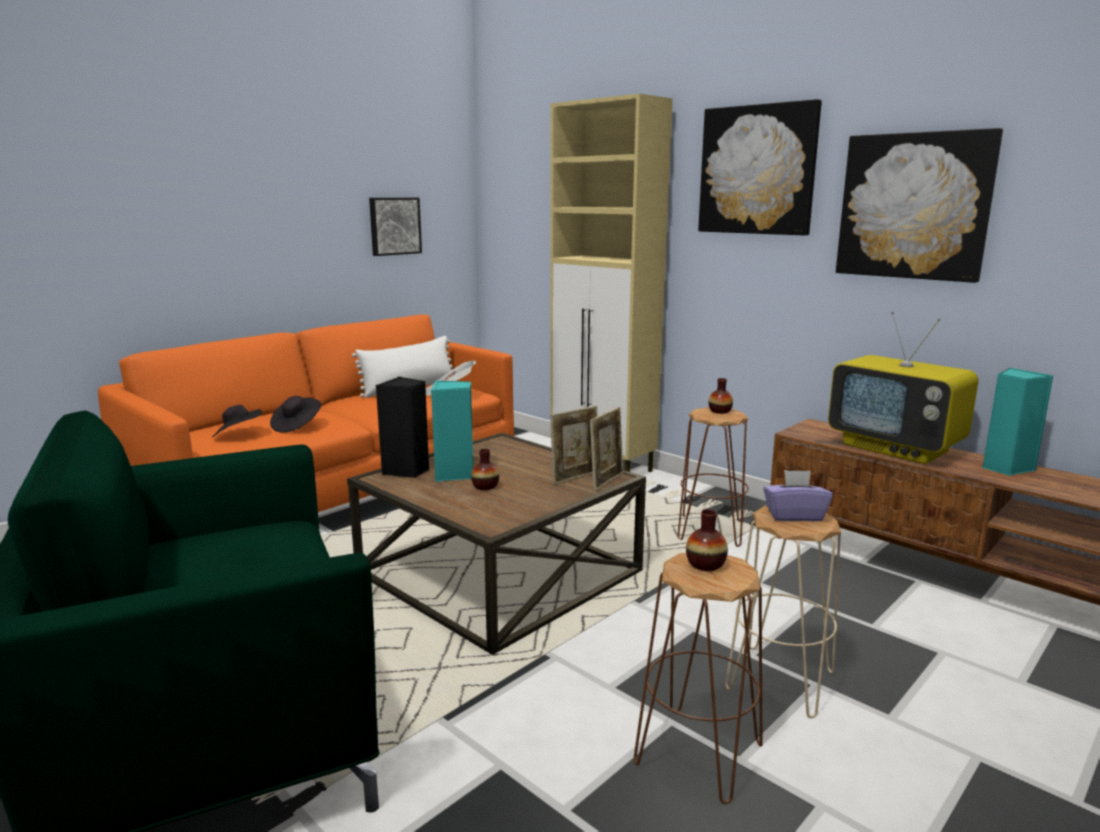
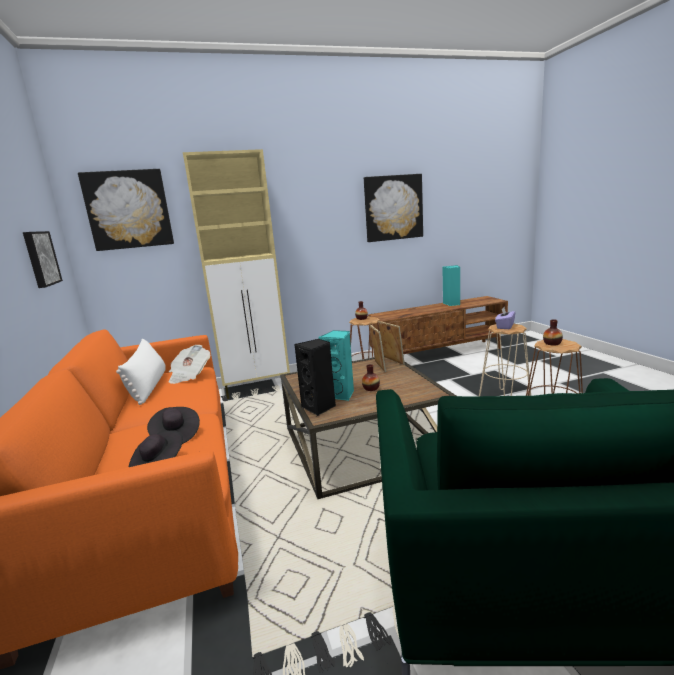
camera: 60 degrees left, 0 degrees up
picture [698,99,822,236] -> picture moved to [78,169,174,251]
television [828,311,979,464] -> none

